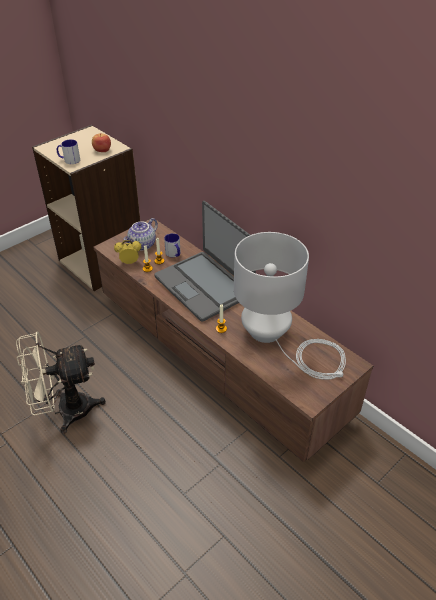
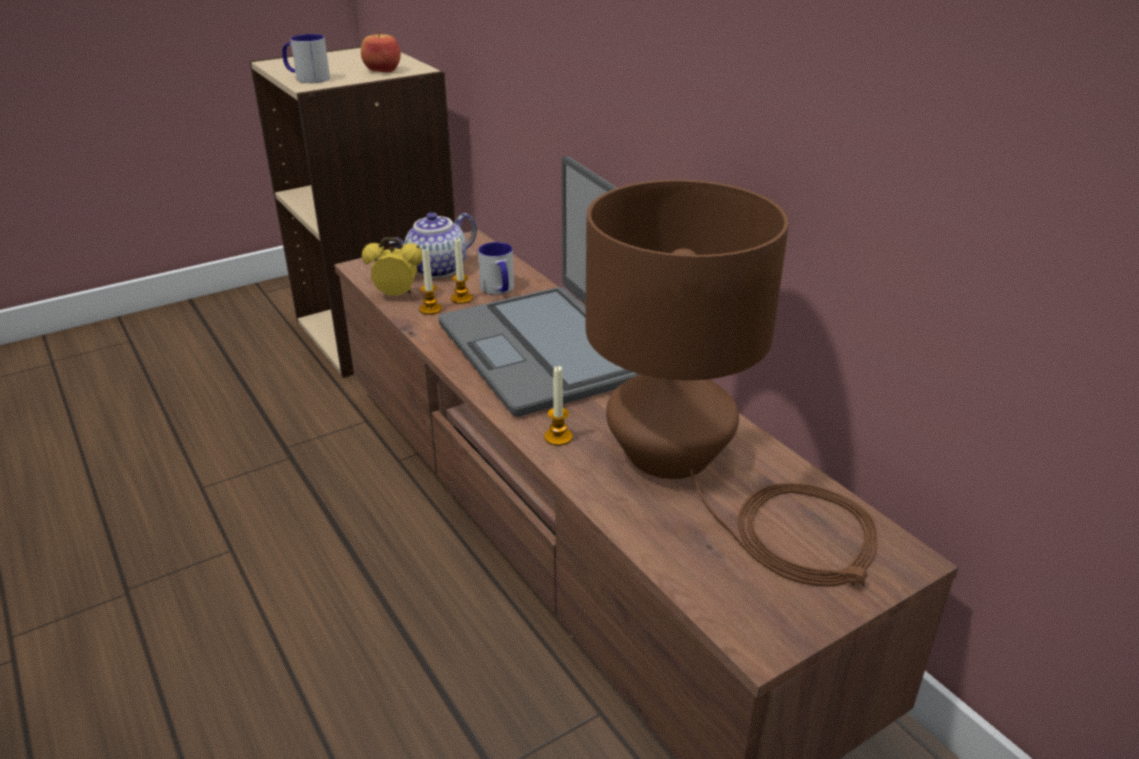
camera: 10 degrees right, 10 degrees down
beige fan [16,332,106,434] -> none
white table lamp [234,232,346,380] -> brown table lamp [585,180,877,587]

